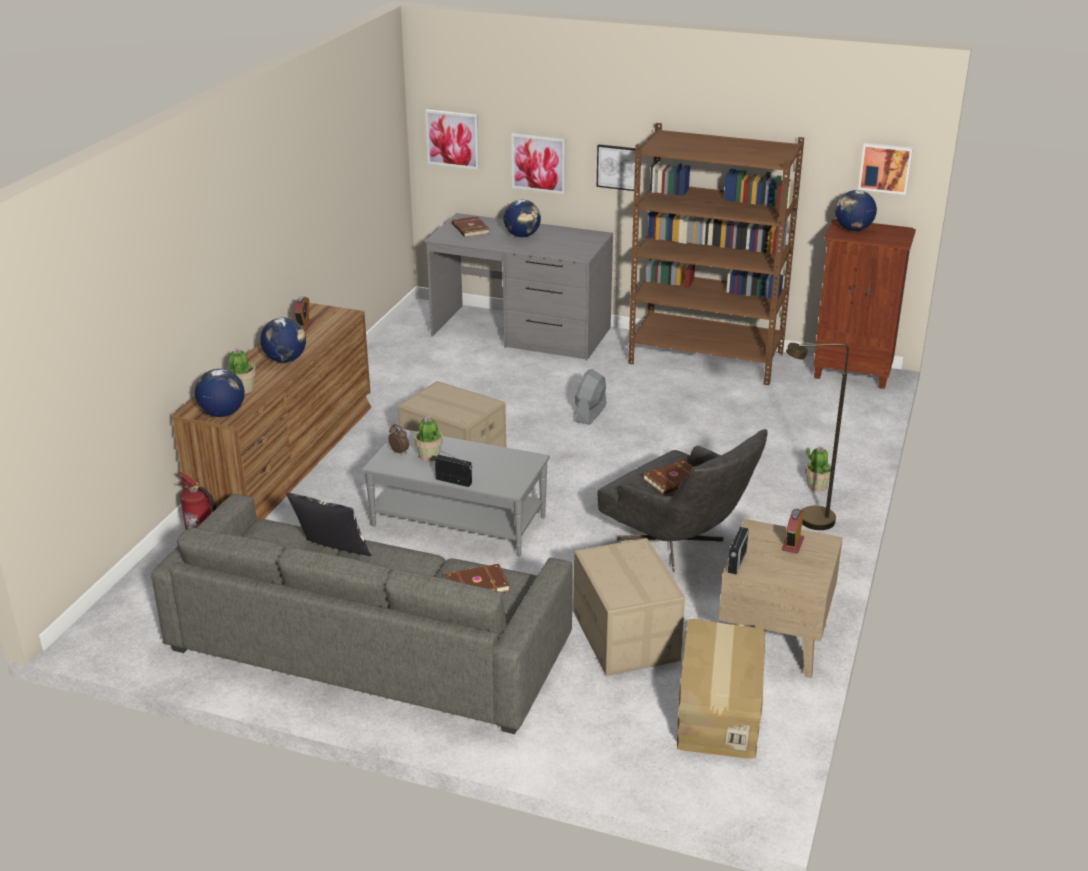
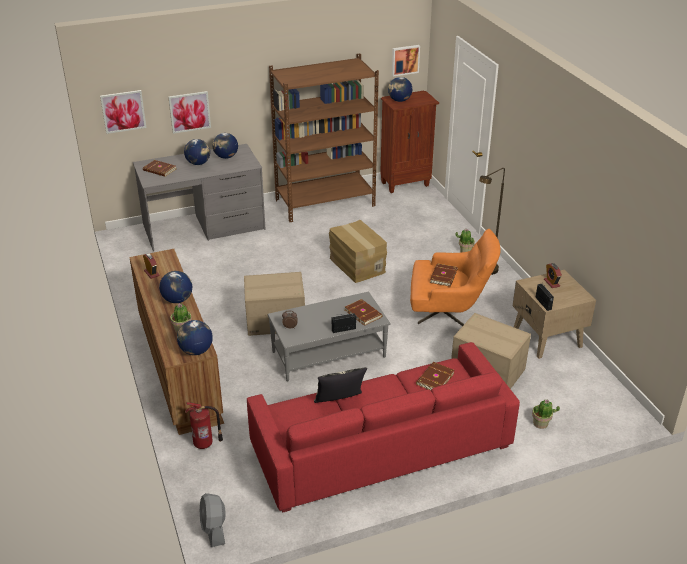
camera: 40 degrees left, 5 degrees up
grey sofa [151,494,572,734] -> red sofa [247,342,520,513]
potted plant [414,416,443,461] -> potted plant moved to [532,400,560,429]
grey fan [574,369,606,425] -> grey fan moved to [200,493,226,547]
picture [597,144,639,191] -> none
grey armchair [597,429,768,572] -> orange armchair [410,229,501,326]
cardboard box [677,619,765,759] -> cardboard box moved to [329,220,387,283]
none -> globe [212,133,238,159]
none -> brown book [345,299,382,326]

